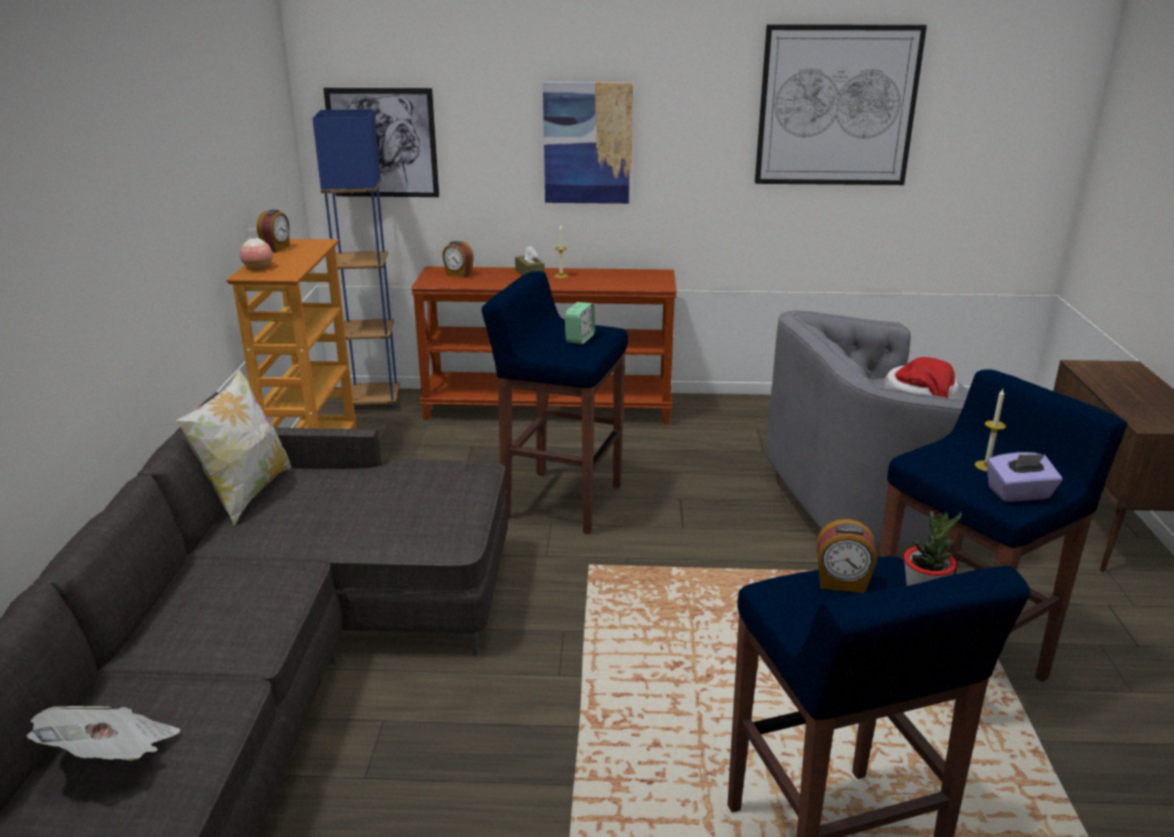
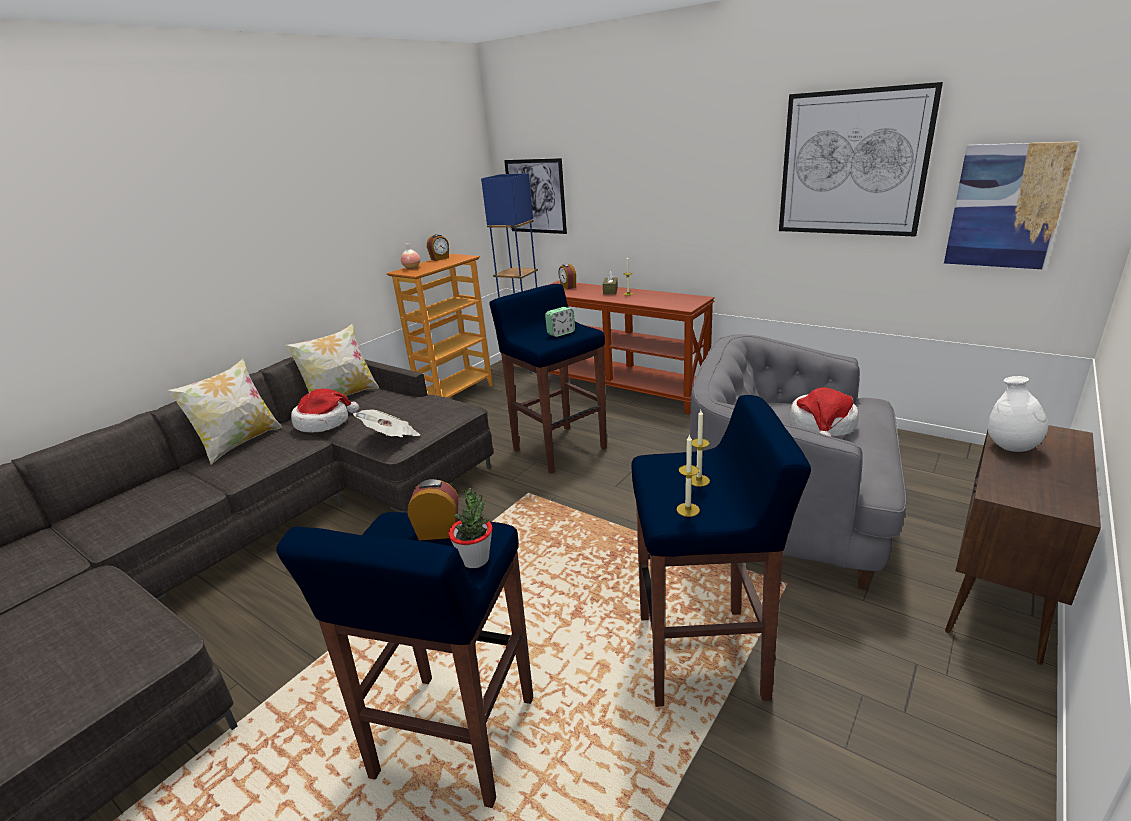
camera: 35 degrees right, 0 degrees up
newspaper [26,706,180,761] -> newspaper moved to [353,410,420,437]
picture [543,82,633,204] -> picture moved to [944,141,1079,270]
alarm clock [817,519,877,593] -> alarm clock turned 135 degrees clockwise [408,479,459,541]
purple tissue box [987,452,1062,502] -> candle [677,434,700,517]
none -> pillow [167,358,282,465]
none -> hat [291,389,359,433]
none -> white vase [988,376,1048,452]

